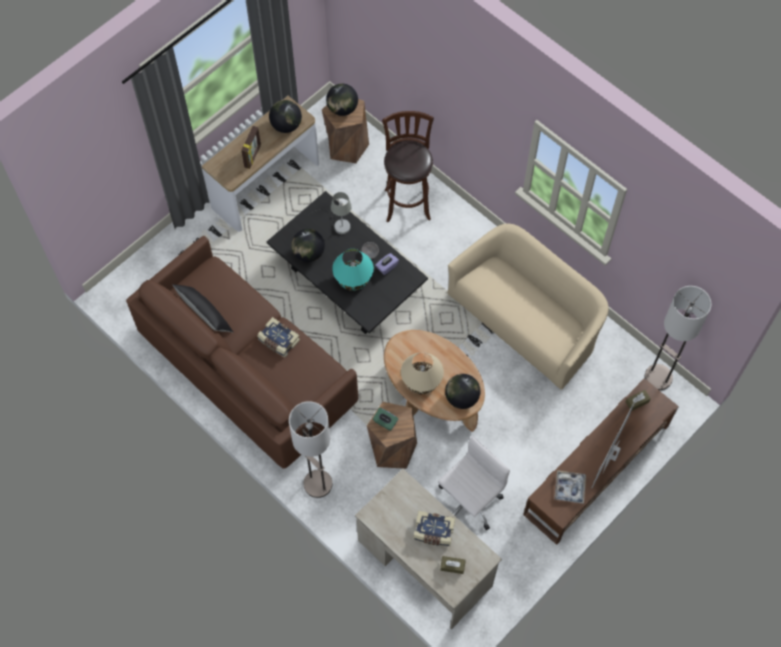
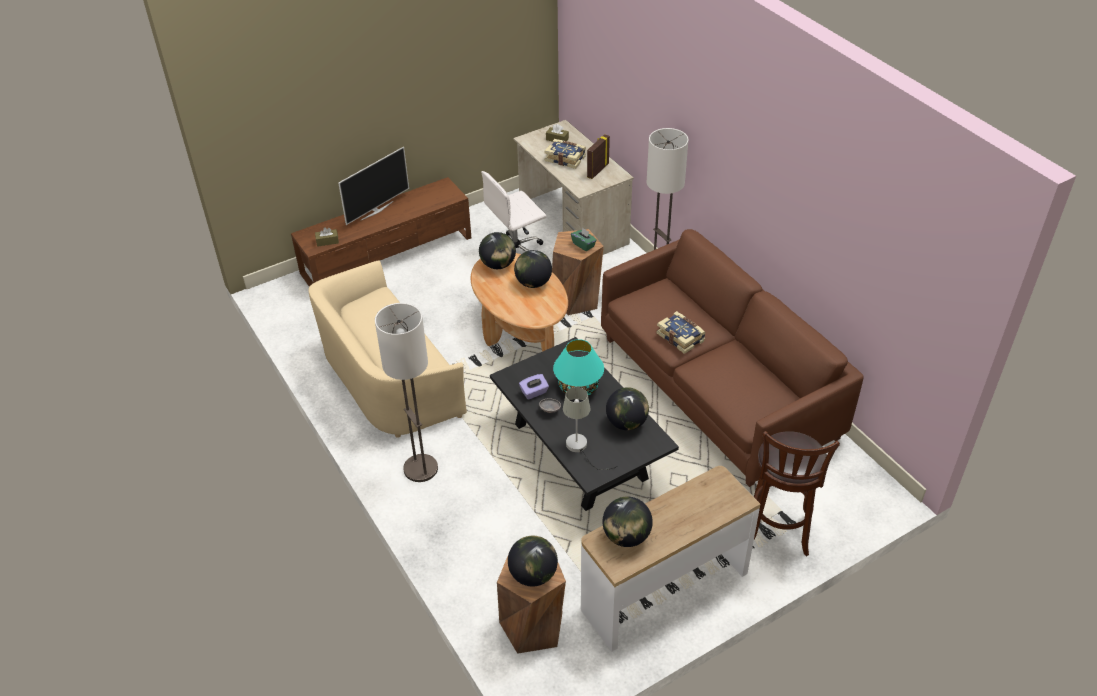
camera: 165 degrees left, 20 degrees down
black pillow [172,284,233,333] -> none
picture frame [241,126,261,169] -> picture frame moved to [587,134,610,179]
brown stool [382,111,434,222] -> brown stool moved to [754,431,840,556]
beige table lamp [401,352,444,394] -> globe [514,250,552,288]
tray [554,470,586,504] -> none
floor lamp [645,286,712,390] -> floor lamp moved to [375,303,438,482]

